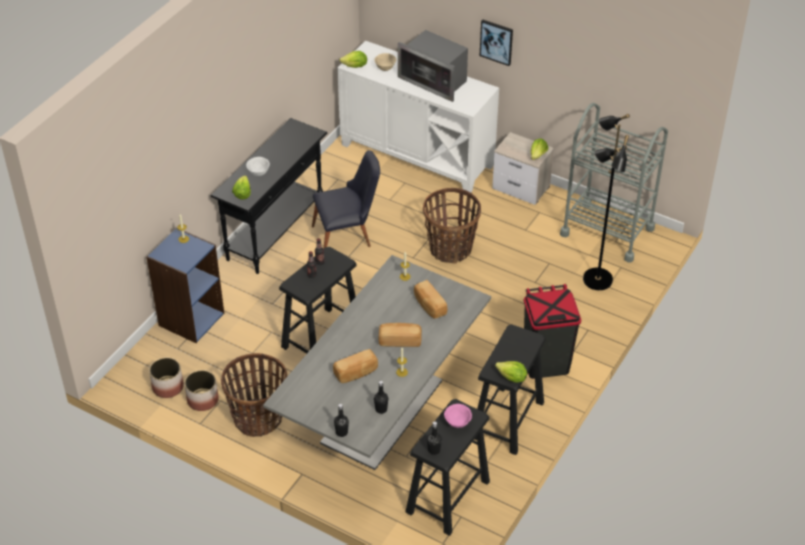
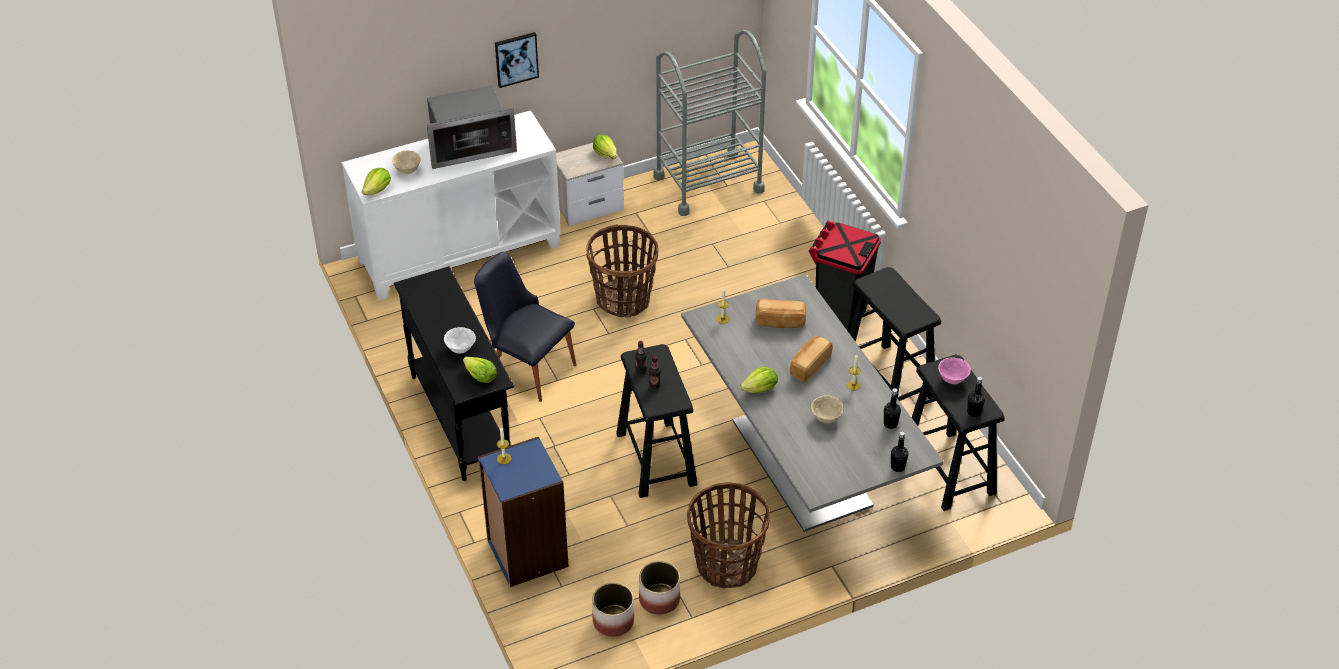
camera: 55 degrees left, 0 degrees up
black chair [312,150,380,249] -> black chair turned 75 degrees counterclockwise [474,252,577,402]
bread [333,349,378,383] -> beige bowl [811,395,843,423]
lettuce [495,361,527,383] -> lettuce moved to [740,366,778,393]
black floor lamp [583,114,630,290] -> none

